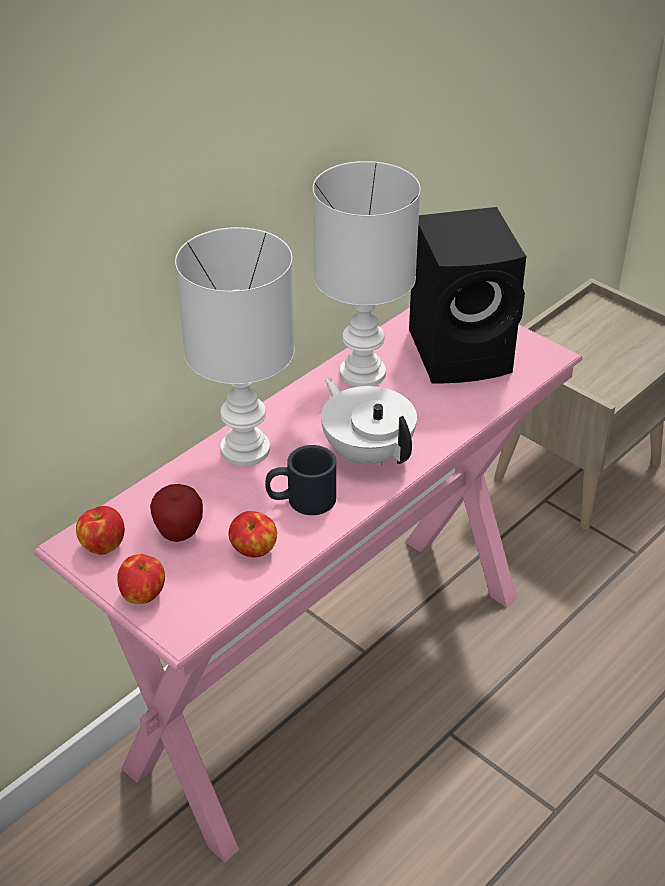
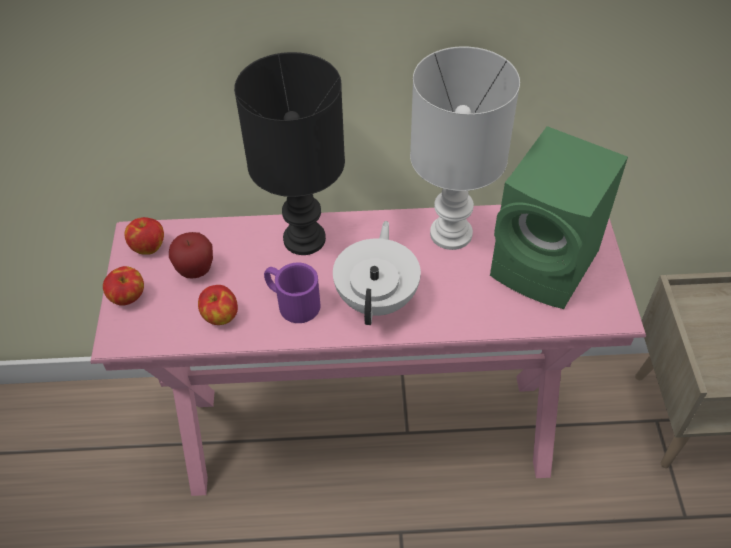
camera: 45 degrees right, 10 degrees up
white table lamp [175,227,295,466] -> black table lamp [234,52,345,255]
black mug [265,445,336,515] -> purple mug [264,262,320,323]
black speaker [409,207,526,383] -> green speaker [490,126,628,309]

